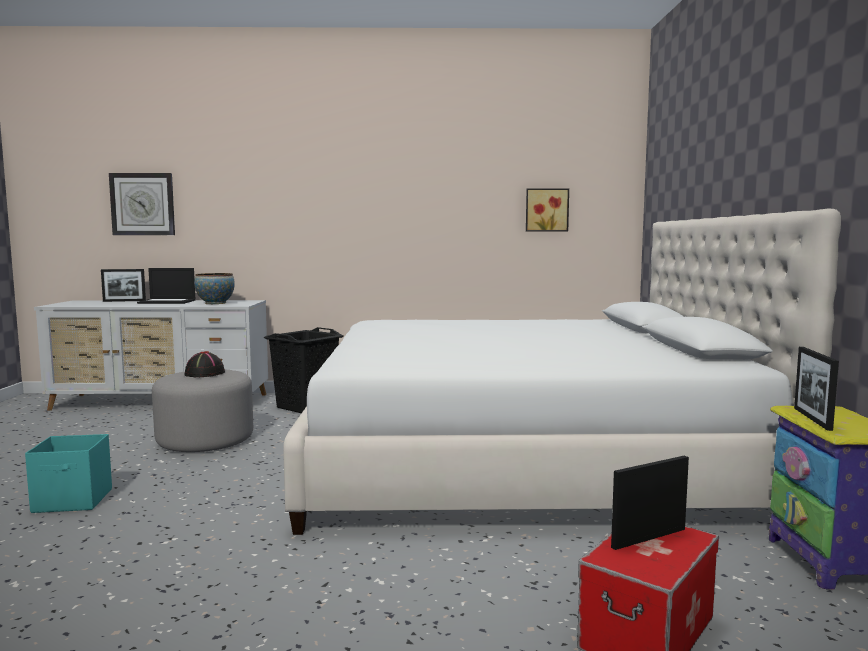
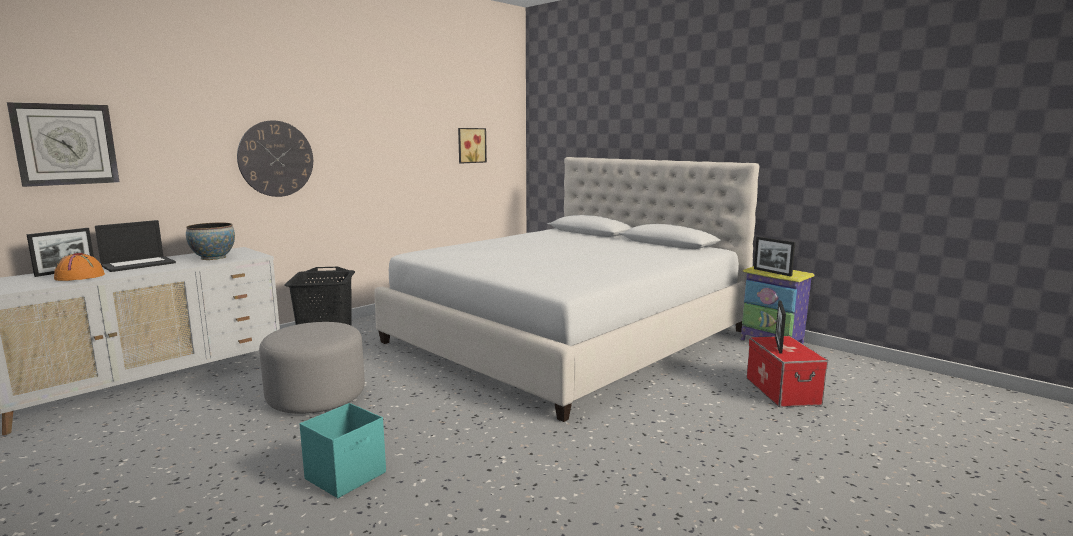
camera: 45 degrees left, 5 degrees up
black hat [184,351,225,377] -> none
none -> orange hat [54,253,105,281]
none -> wall clock [237,121,313,197]

